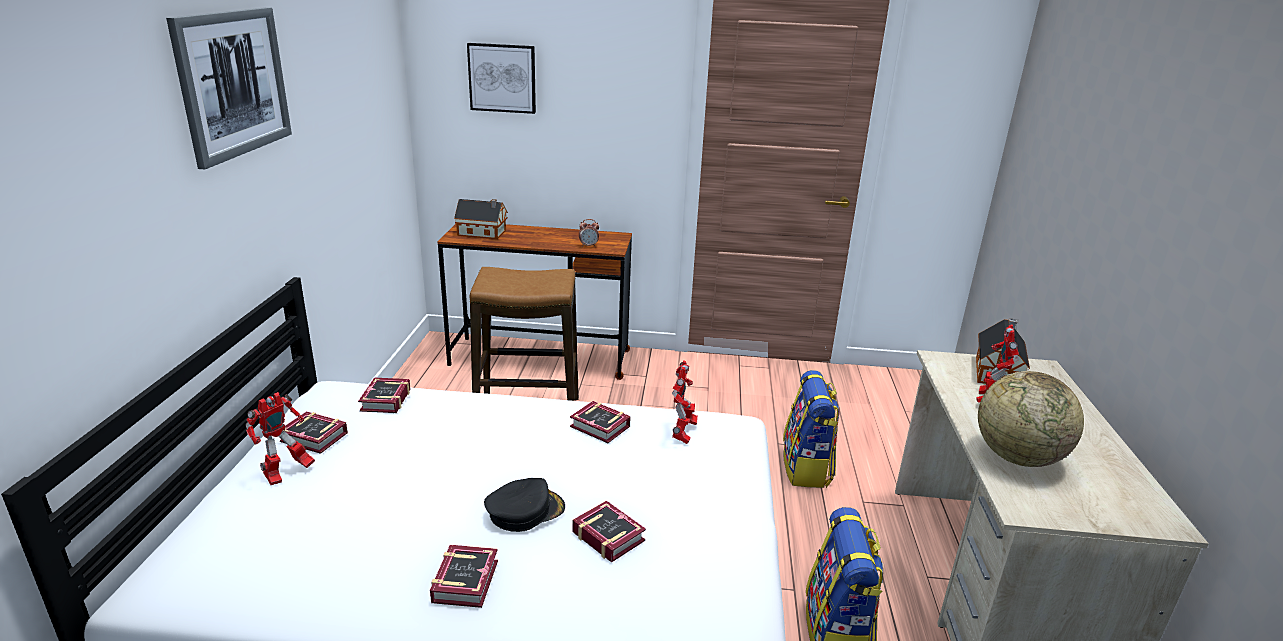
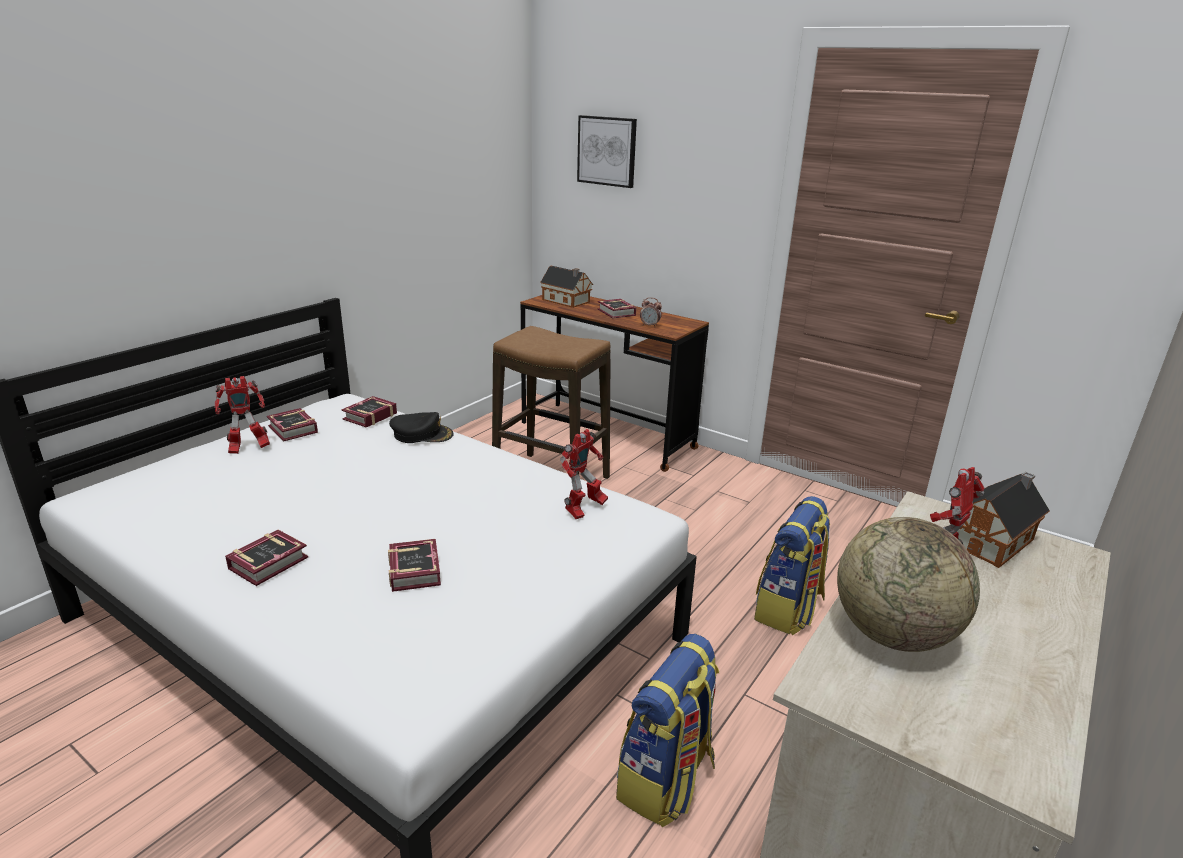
camera: 30 degrees right, 0 degrees up
picture [166,7,292,169] -> none
black cap [484,478,565,532] -> black cap moved to [389,412,454,443]
book [570,401,631,443] -> book moved to [598,299,636,319]

